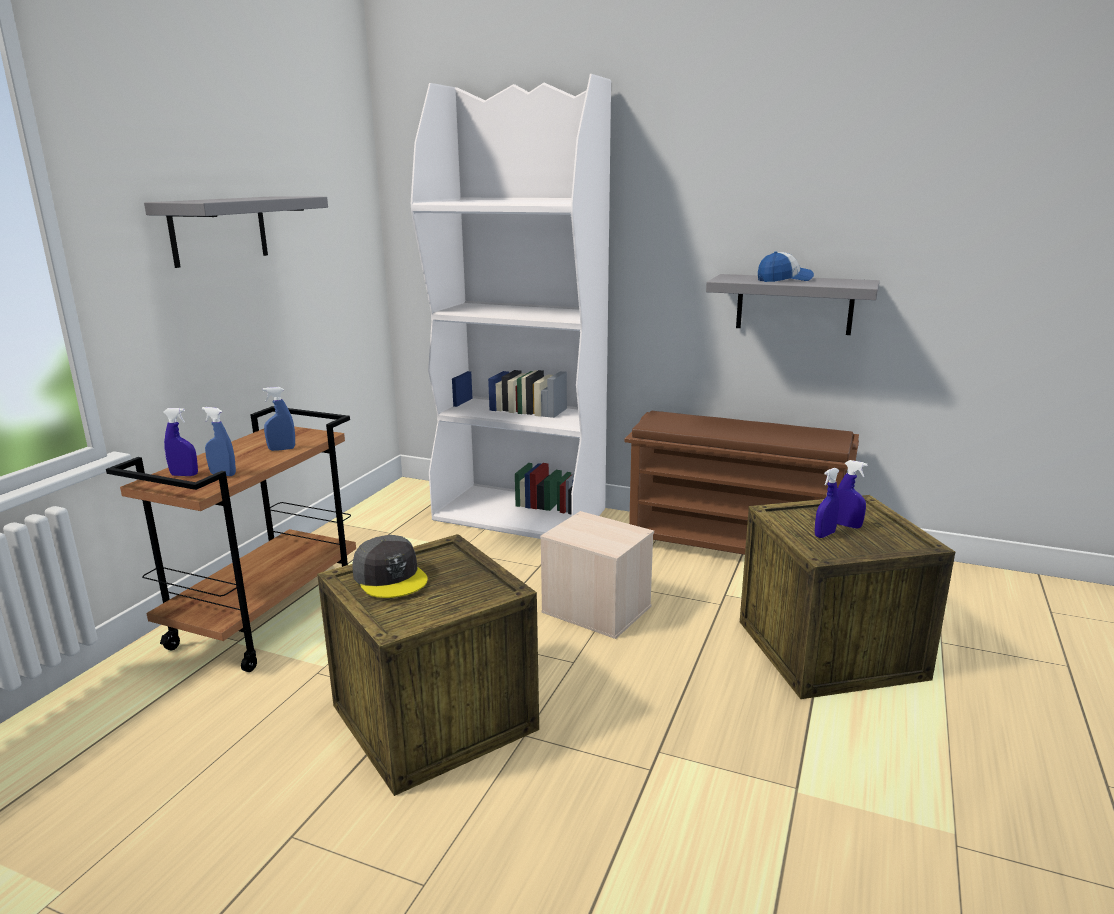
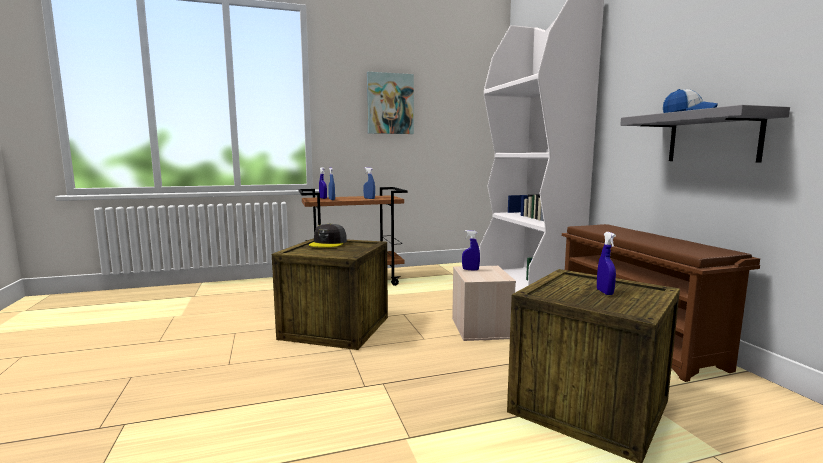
camera: 50 degrees right, 10 degrees down
grey shelf [144,196,328,268] -> picture [367,72,414,134]
blue spray bottle [815,468,839,538] -> blue spray bottle moved to [462,230,480,271]

